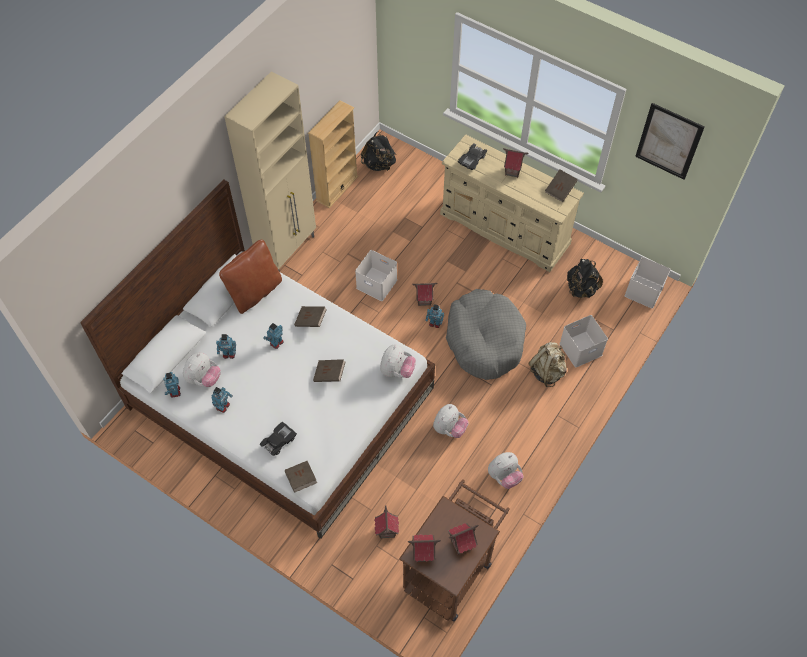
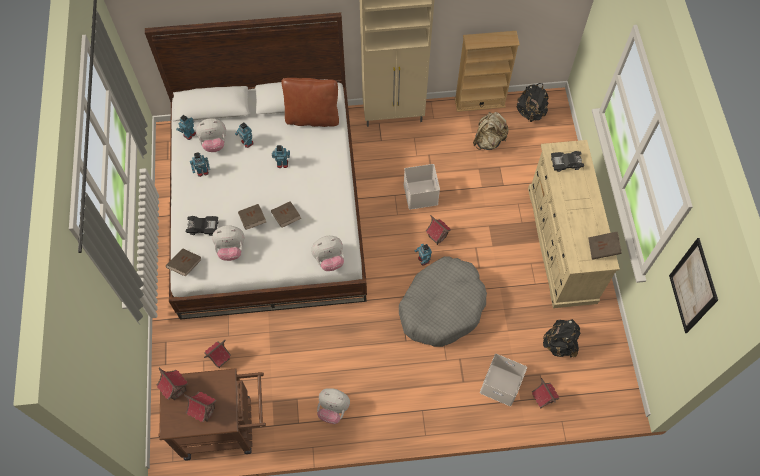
camera: 50 degrees right, 5 degrees up
brown book [294,306,327,327] -> brown book moved to [238,204,266,230]
plush toy [433,404,469,438] -> plush toy moved to [212,225,244,261]
toy house [503,148,528,178] -> toy house moved to [532,378,560,409]
beige backpack [528,342,567,387] -> beige backpack moved to [473,112,509,150]
white storage box [624,257,671,308] -> none

